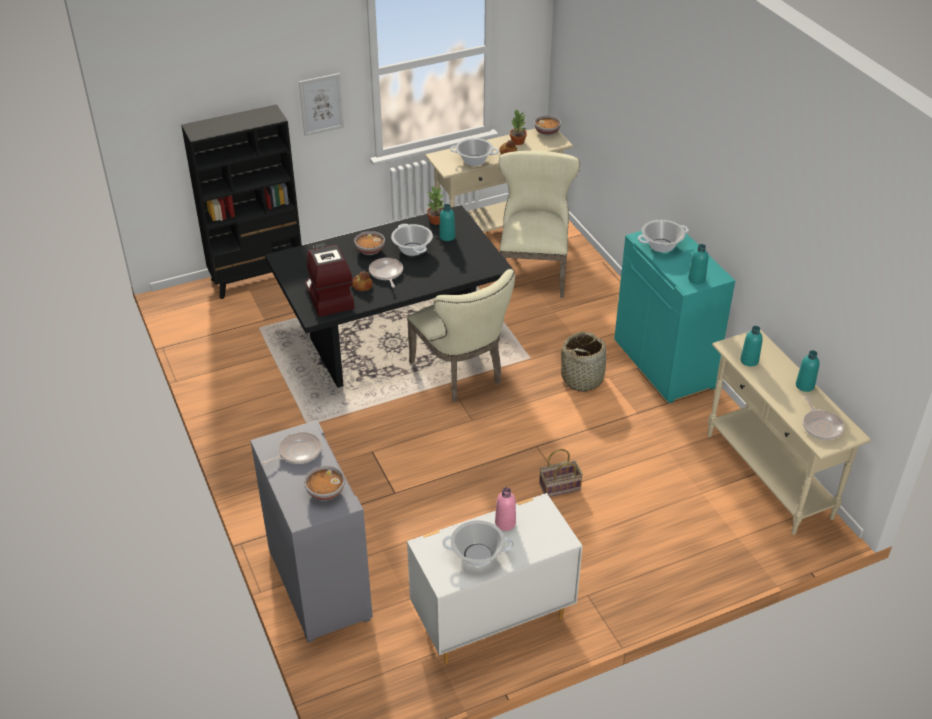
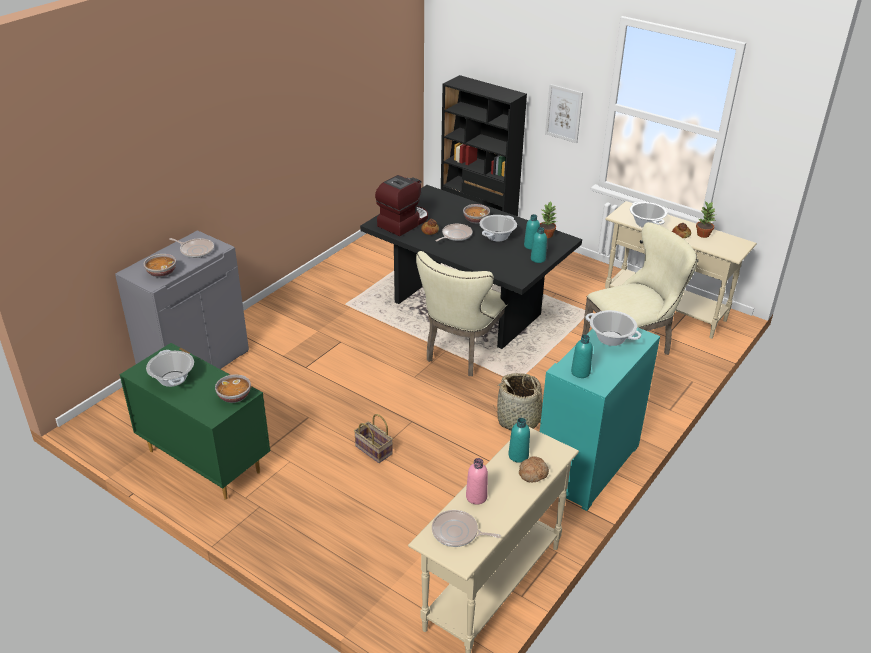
camera: 60 degrees right, 5 degrees down
white dresser [407,493,583,663] -> green dresser [119,343,270,500]
pink bottle [495,487,516,531] -> pink bottle moved to [466,458,488,505]
bowl [534,115,561,136] -> bowl moved to [215,374,251,403]
turquoise bottle [796,350,819,392] -> turquoise bottle moved to [531,227,547,263]
frying pan [803,396,844,440] -> frying pan turned 60 degrees clockwise [432,510,501,547]
none -> bread [519,456,549,482]

